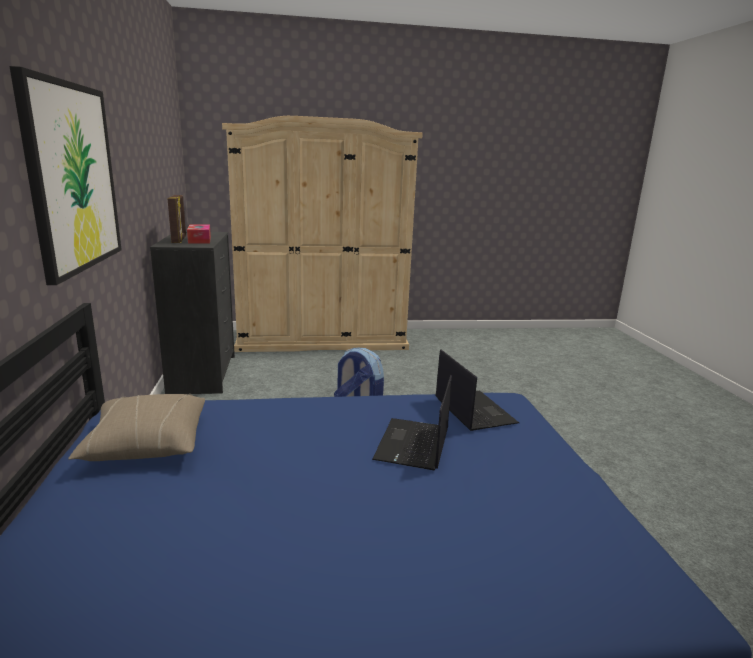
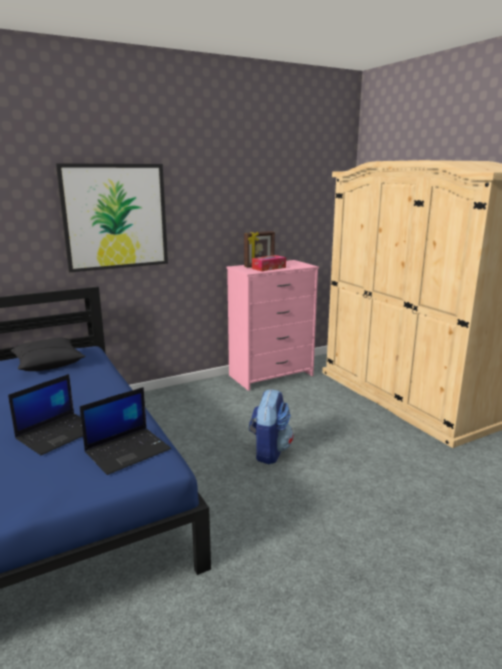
camera: 70 degrees right, 0 degrees up
beige pillow [68,394,205,461] -> black pillow [10,337,86,371]
black dresser [150,231,235,394] -> pink dresser [227,260,319,391]
laptop [372,375,452,471] -> laptop turned 135 degrees clockwise [8,374,83,455]

